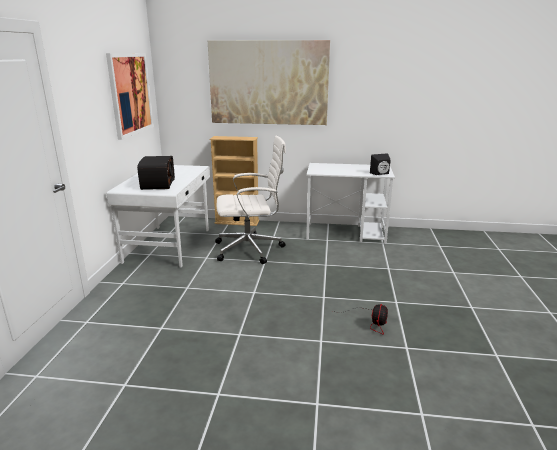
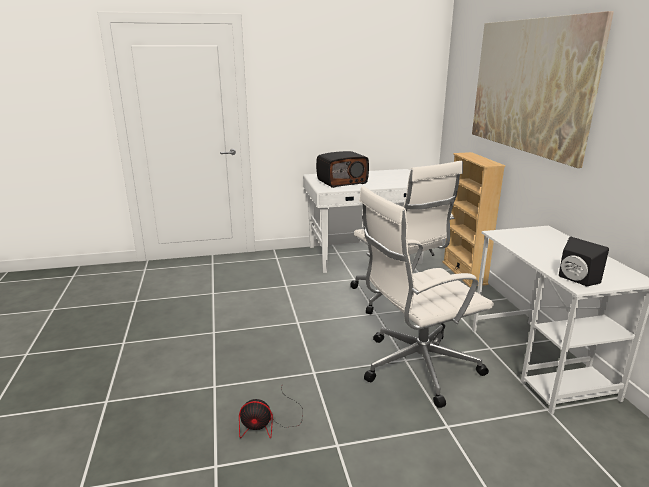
camera: 70 degrees right, 0 degrees up
picture [106,53,154,140] -> none
none -> white office chair [359,186,494,408]

